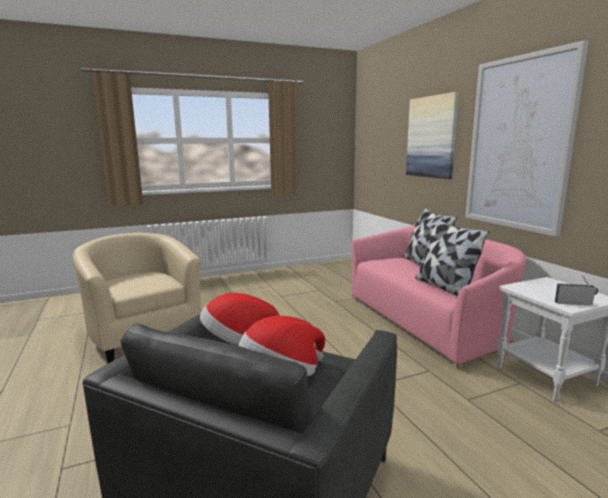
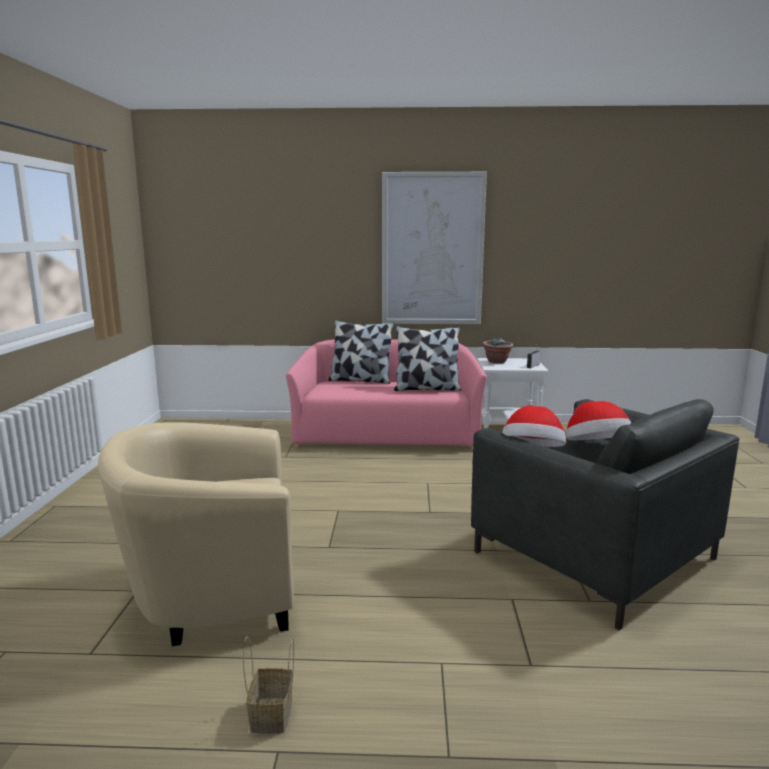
camera: 65 degrees left, 0 degrees up
picture [406,92,459,179] -> none
none -> basket [243,636,294,734]
none -> potted plant [483,338,514,364]

